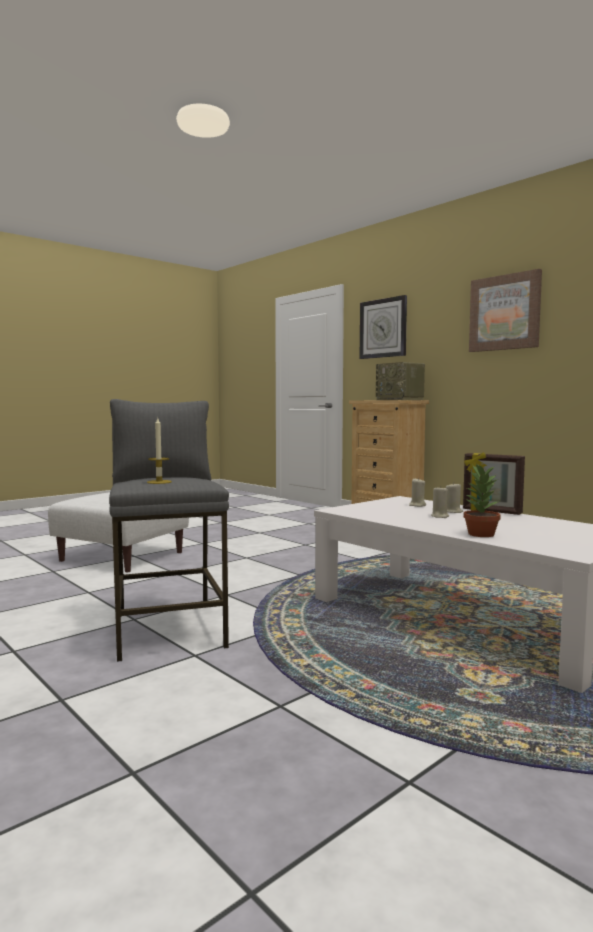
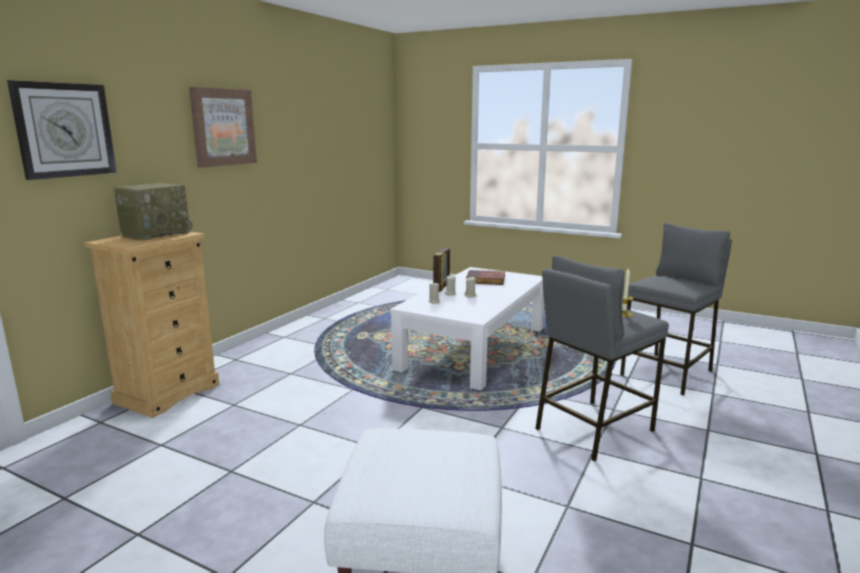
camera: 110 degrees left, 10 degrees up
potted plant [464,464,501,537] -> none
none -> book [466,270,505,285]
none -> grey stool [620,223,732,395]

